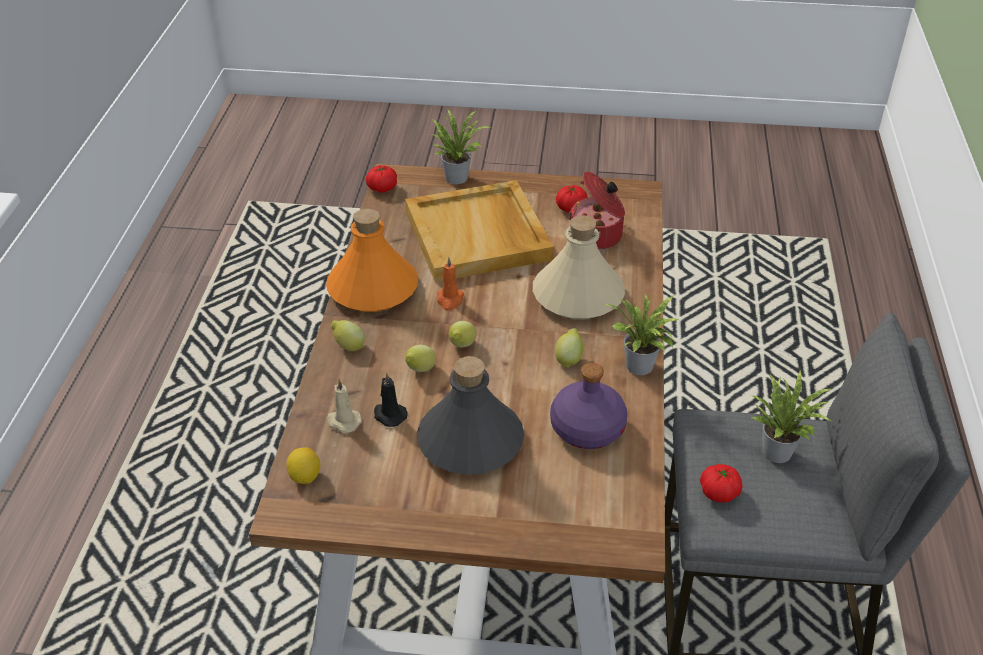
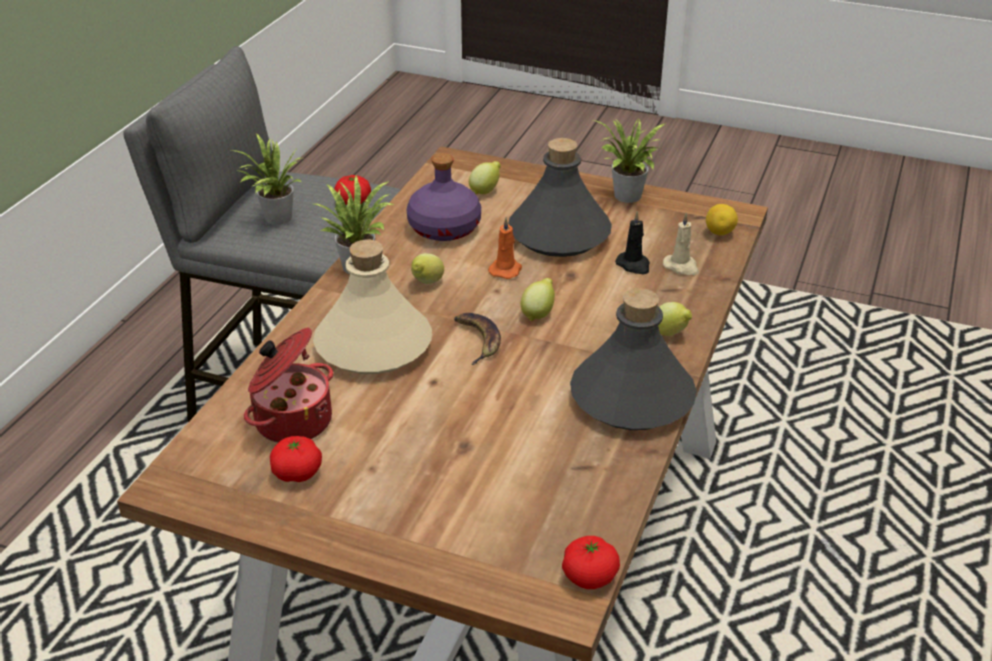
camera: 165 degrees left, 5 degrees down
orange bottle [326,209,418,312] -> grey bottle [570,288,697,430]
beige tray [405,180,554,282] -> none
lemon [405,345,436,372] -> lemon moved to [469,161,501,194]
potted plant [431,109,489,185] -> potted plant moved to [593,118,667,203]
orange candle [437,257,464,311] -> orange candle moved to [488,217,522,279]
none -> banana [454,313,501,365]

